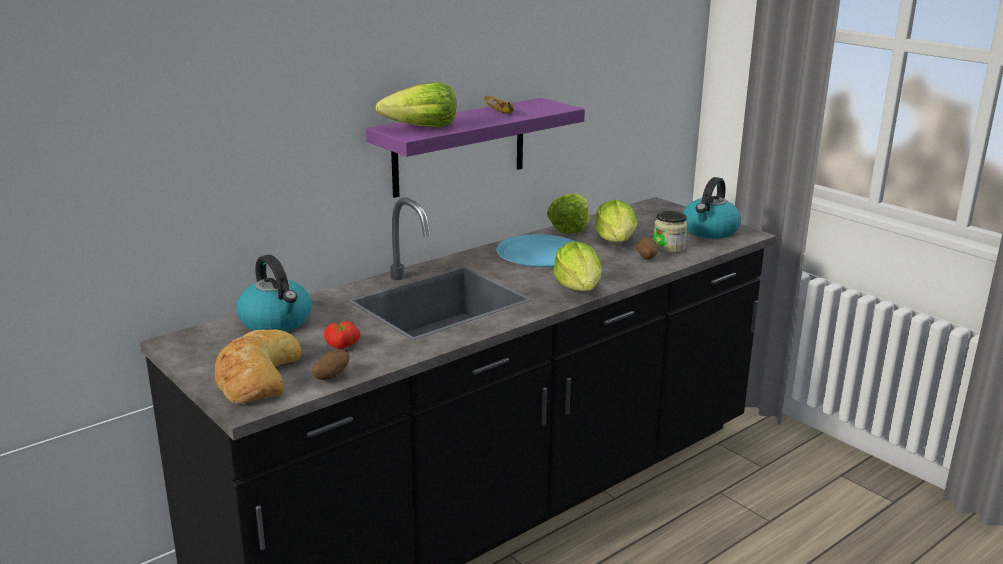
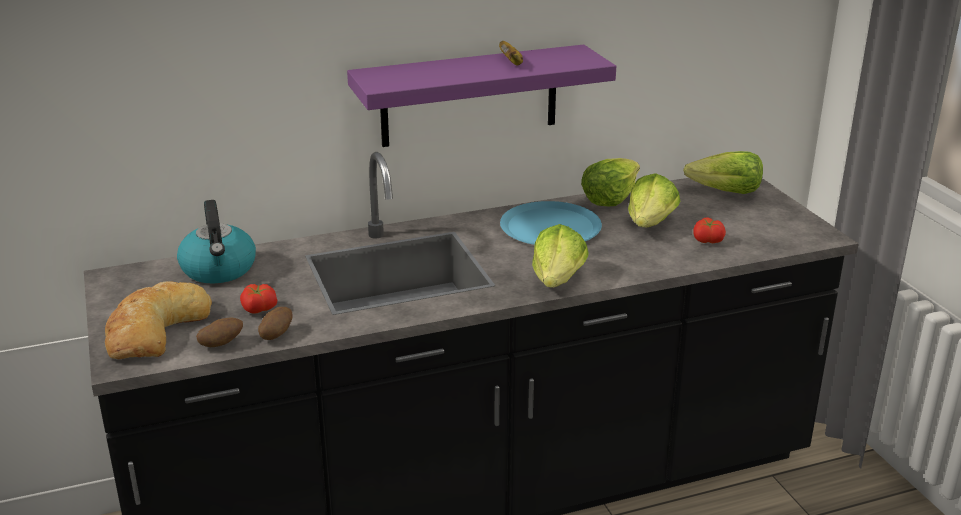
camera: 20 degrees right, 5 degrees up
lettuce [375,82,456,127] -> lettuce moved to [683,151,763,194]
potato [637,237,658,260] -> potato moved to [258,307,292,340]
jar [654,211,688,253] -> tomato [693,217,726,243]
kettle [683,177,741,239] -> none

